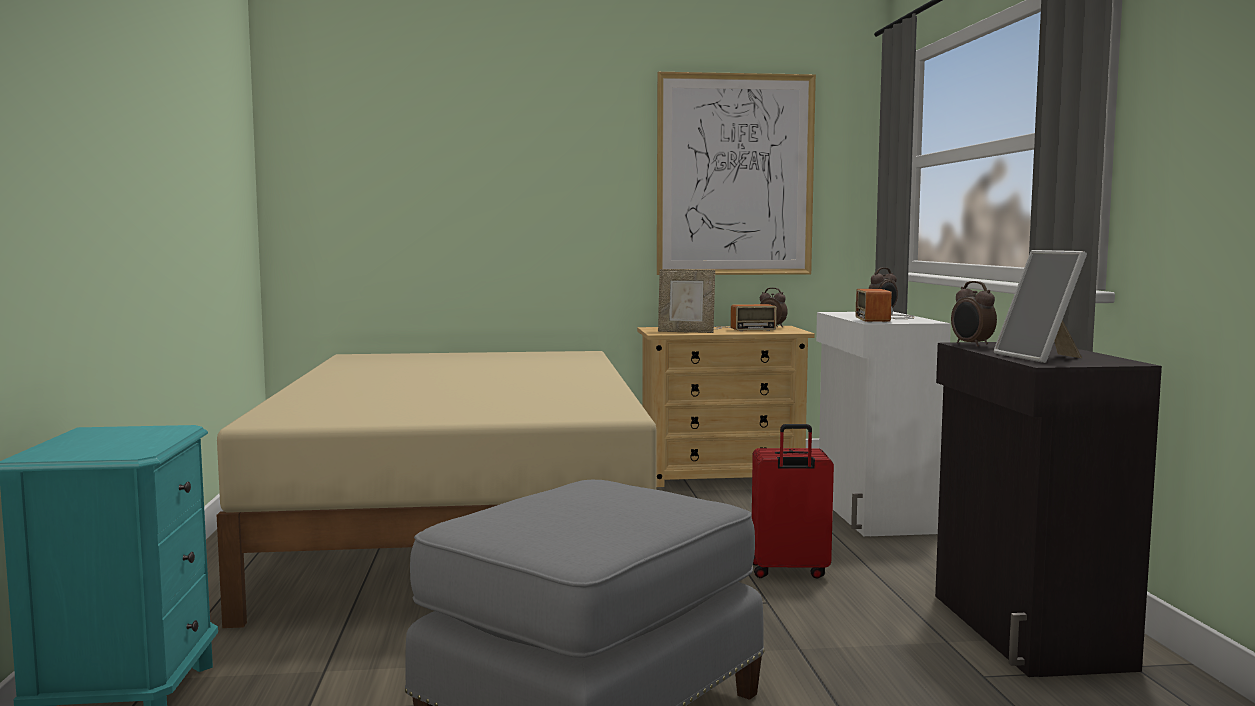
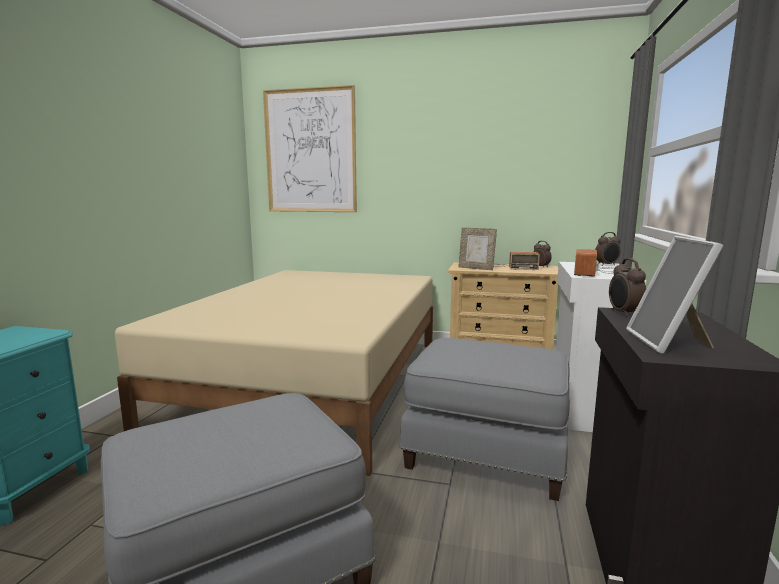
camera: 20 degrees right, 5 degrees up
picture [657,72,816,275] -> picture moved to [263,85,357,212]
red suitcase [752,424,834,579] -> grey ottoman [399,338,570,501]

